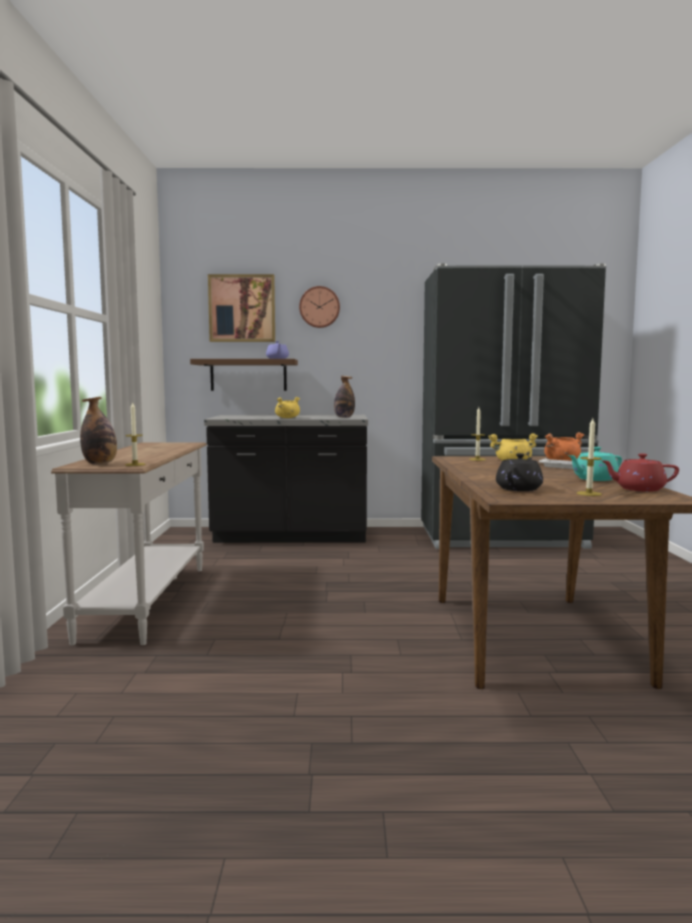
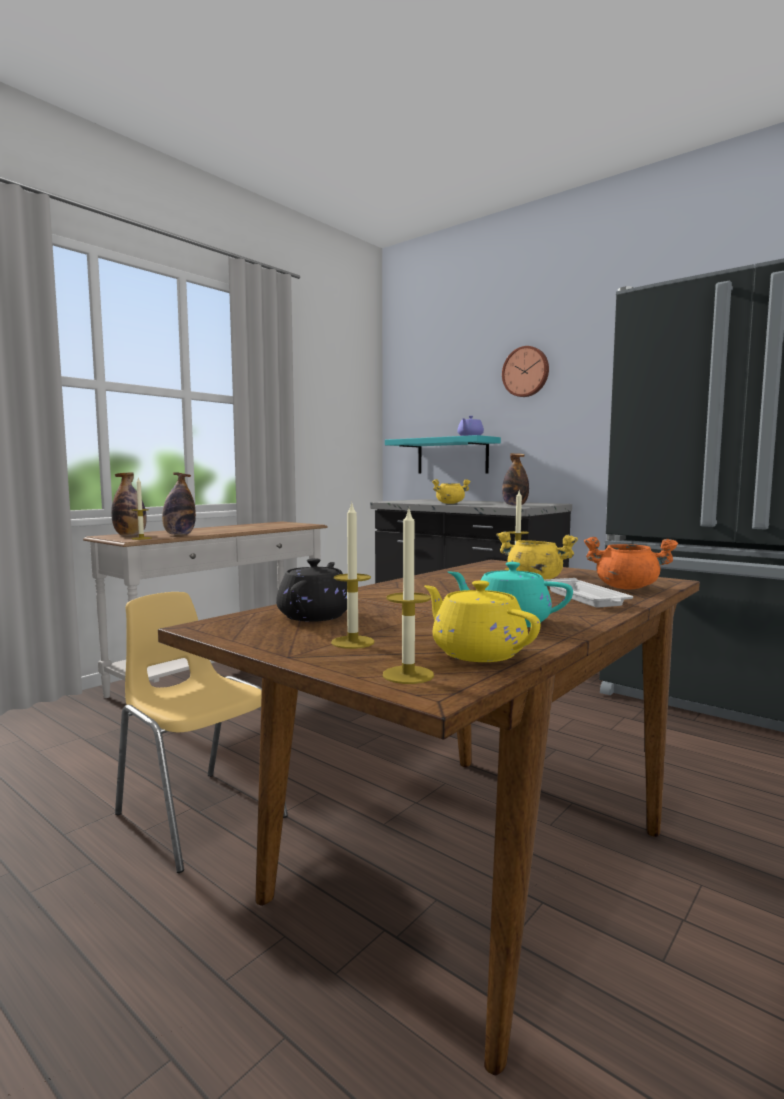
camera: 40 degrees right, 0 degrees up
brown shelf [190,359,298,391] -> turquoise shelf [385,435,501,473]
picture [208,274,275,342] -> none
black teapot [496,453,543,491] -> black teapot turned 60 degrees counterclockwise [276,558,347,622]
red teapot [601,453,679,492] -> yellow teapot [424,580,540,662]
none -> yellow chair [115,592,288,873]
none -> bottle [162,472,196,535]
none -> candle [383,509,434,684]

